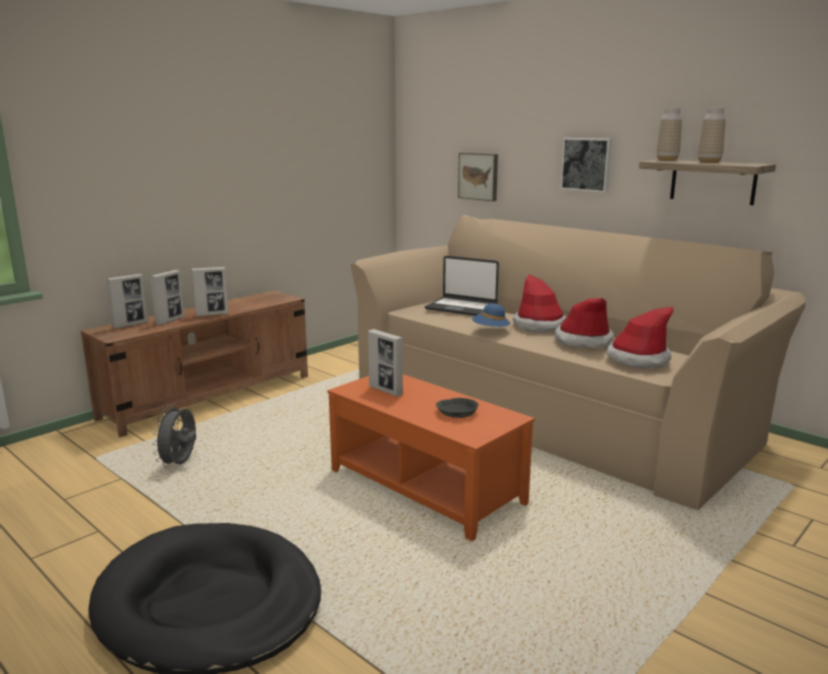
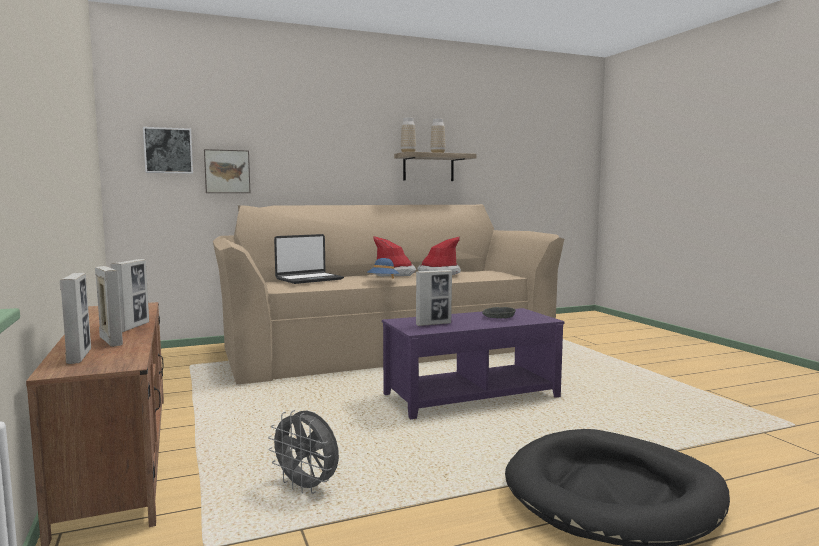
camera: 65 degrees left, 10 degrees down
orange coffee table [327,374,535,541] -> purple coffee table [382,308,564,419]
picture [560,138,612,193] -> picture moved to [143,127,193,174]
hat [606,306,673,369] -> none

